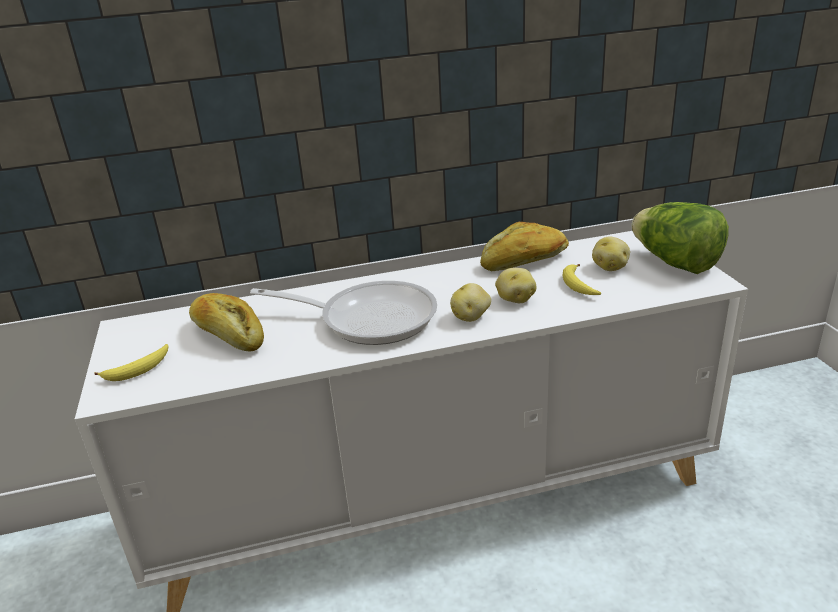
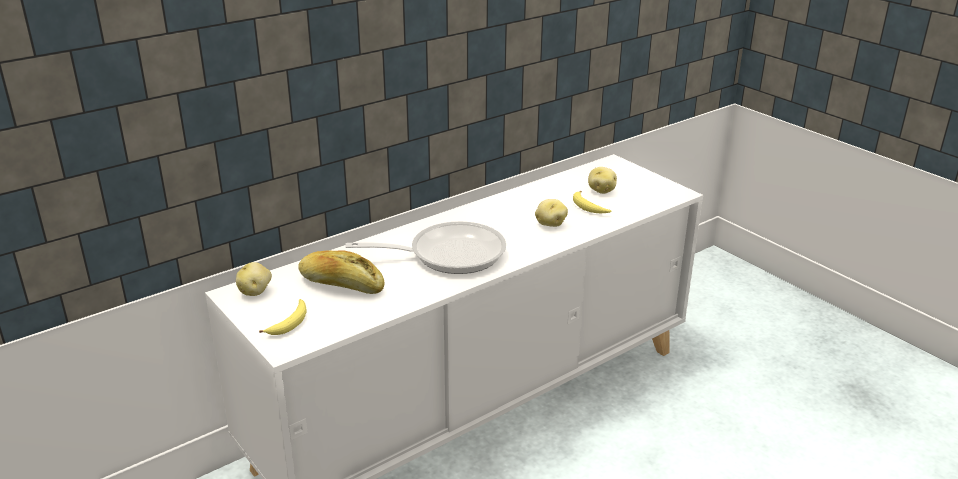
camera: 25 degrees left, 0 degrees up
potato [450,283,491,322] -> potato moved to [236,262,272,296]
bread [480,222,569,271] -> none
lettuce [631,202,729,274] -> none

